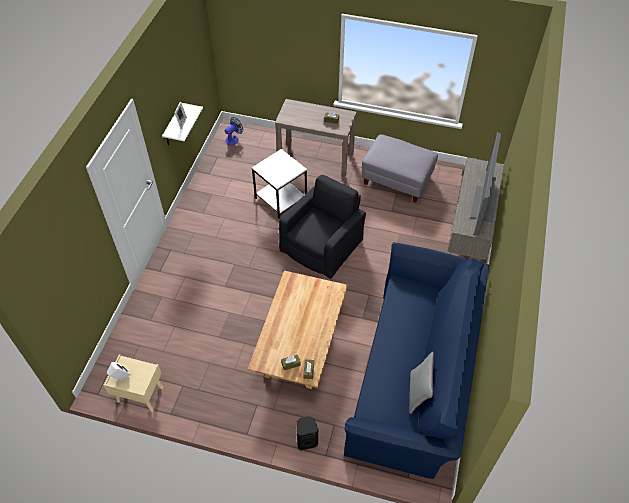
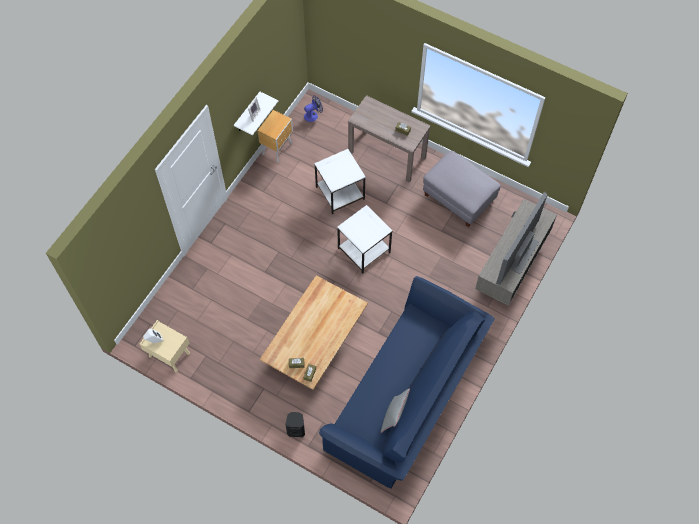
camera: 15 degrees right, 10 degrees up
black armchair [279,175,366,279] -> white side table [337,205,393,274]
none -> brown nightstand [258,110,293,163]

